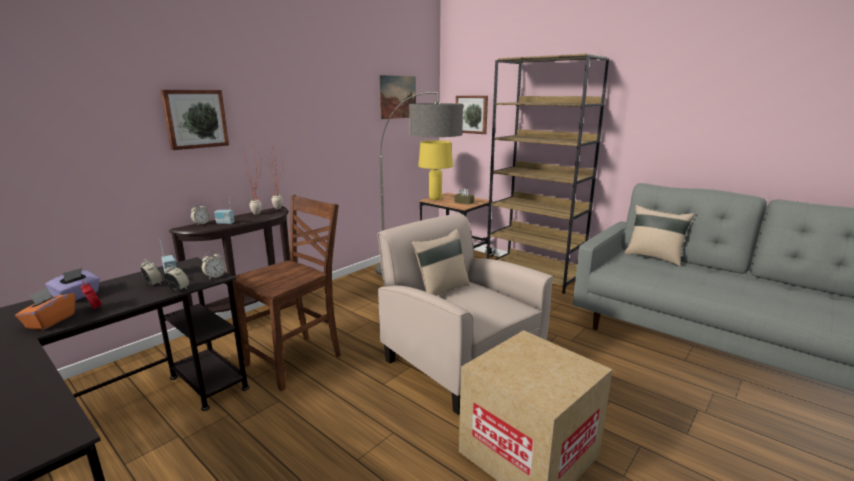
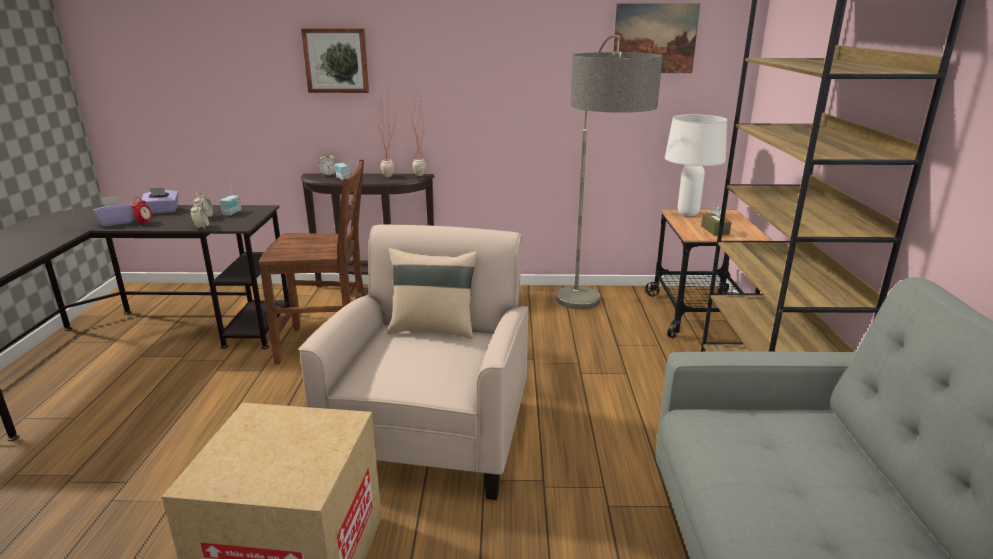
camera: 50 degrees right, 5 degrees up
orange tissue box [15,288,75,330] -> purple tissue box [93,195,133,227]
alarm clock [201,251,226,280] -> none
yellow table lamp [418,140,453,200] -> white table lamp [665,114,727,216]
picture [456,96,488,134] -> none
beige pillow [624,205,695,266] -> none

